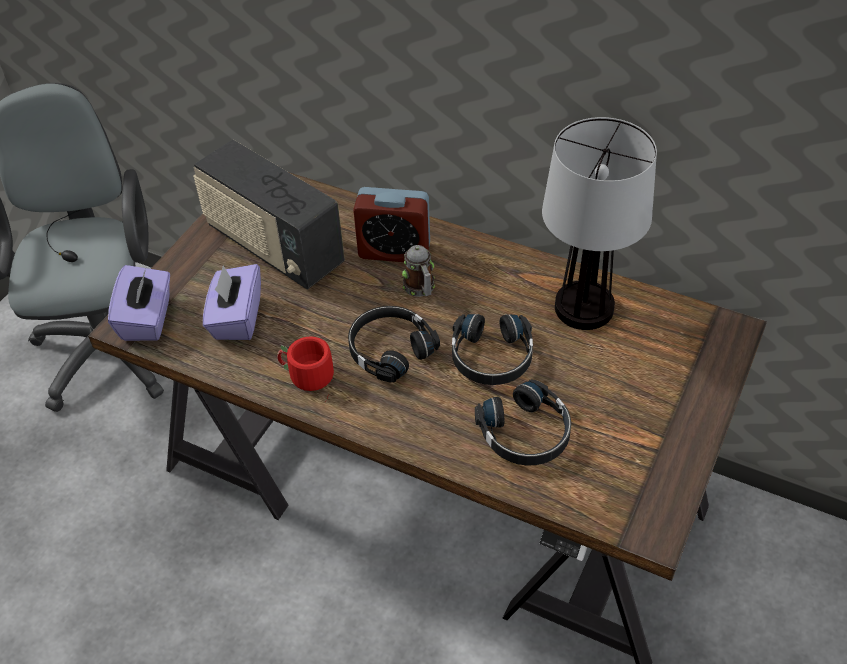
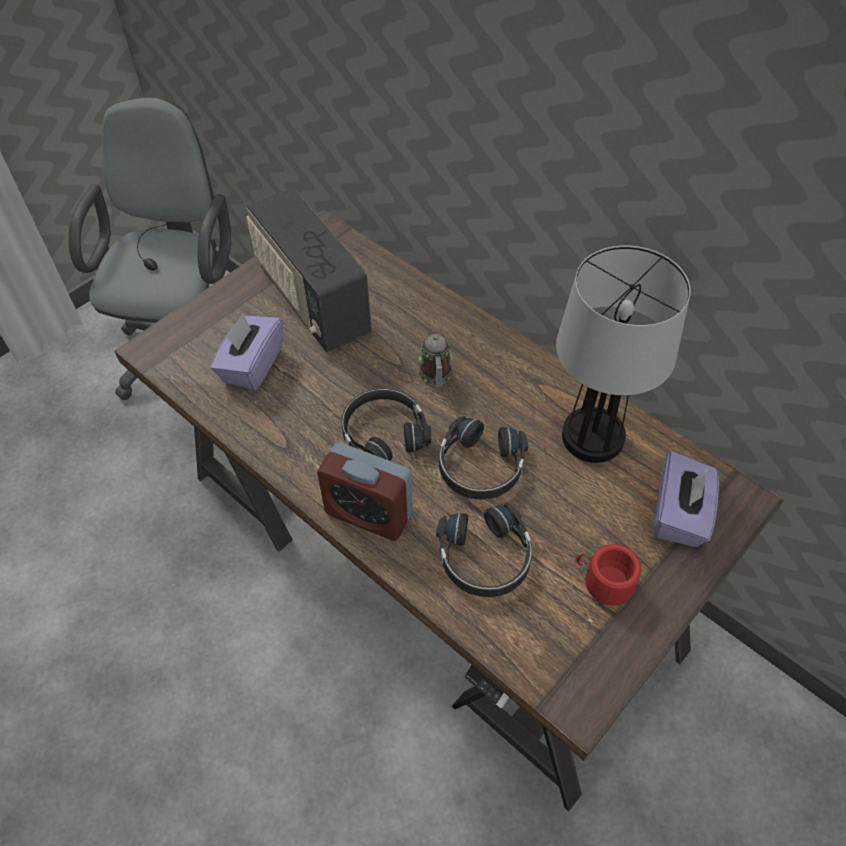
camera: 15 degrees right, 5 degrees up
purple tissue box [108,265,170,341] -> purple tissue box moved to [654,451,719,547]
red mug [277,336,334,400] -> red mug moved to [576,544,641,622]
alarm clock [353,187,430,262] -> alarm clock moved to [317,442,413,541]

